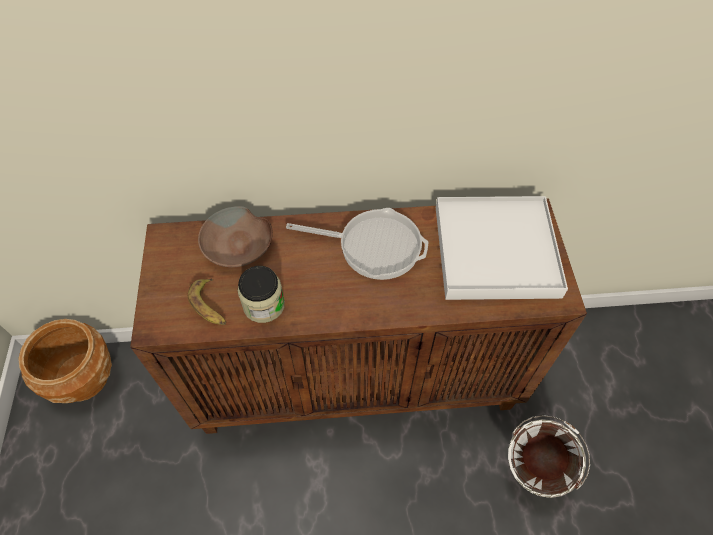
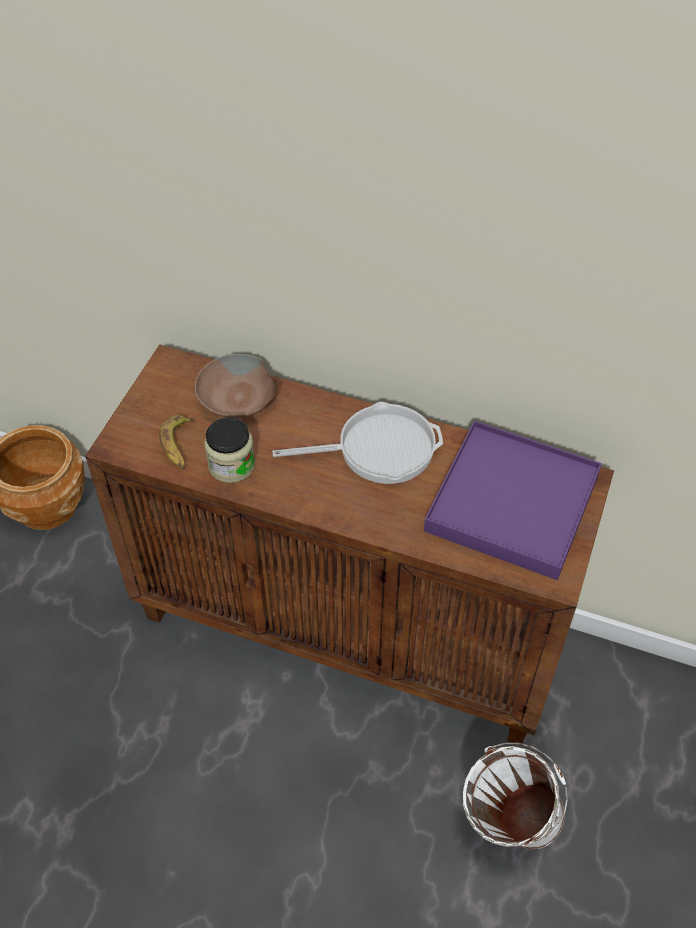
camera: 25 degrees right, 5 degrees down
frying pan [286,208,428,280] -> frying pan turned 45 degrees counterclockwise [272,402,443,484]
white tray [436,196,568,300] -> purple tray [424,421,602,580]

